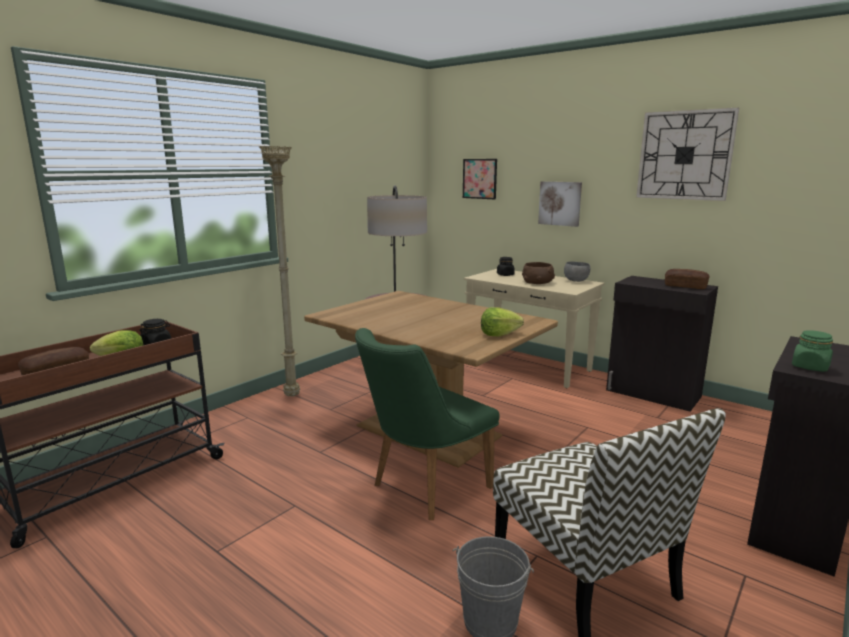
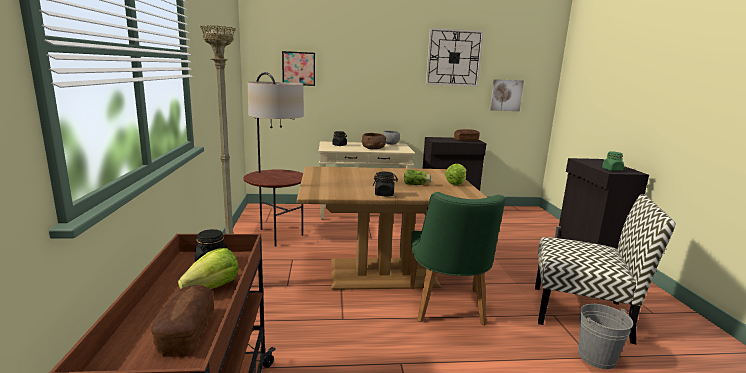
camera: 45 degrees left, 0 degrees up
picture [538,181,582,227] -> picture moved to [490,79,524,111]
none -> black jar [373,172,398,196]
none -> lettuce [404,169,432,185]

